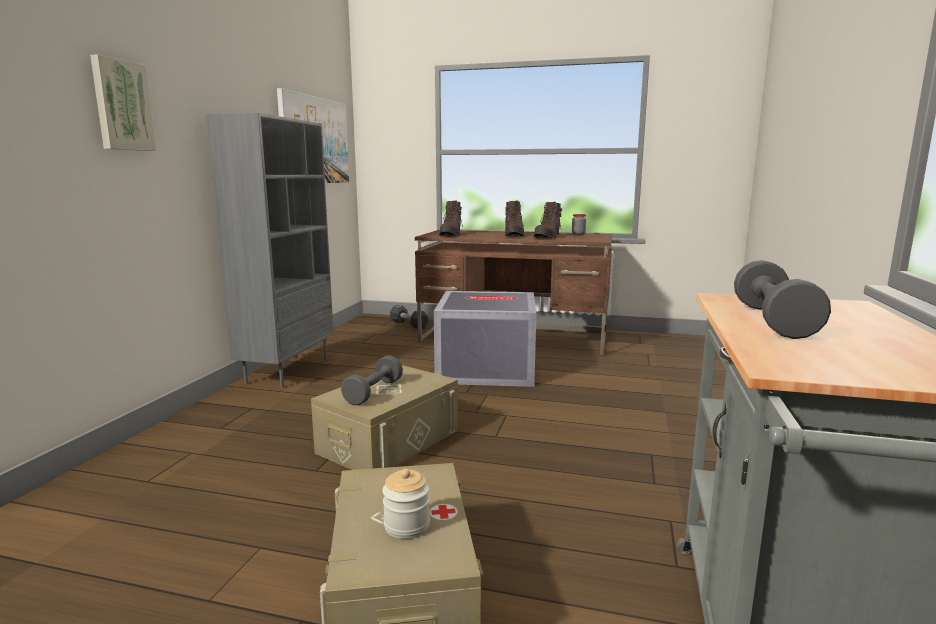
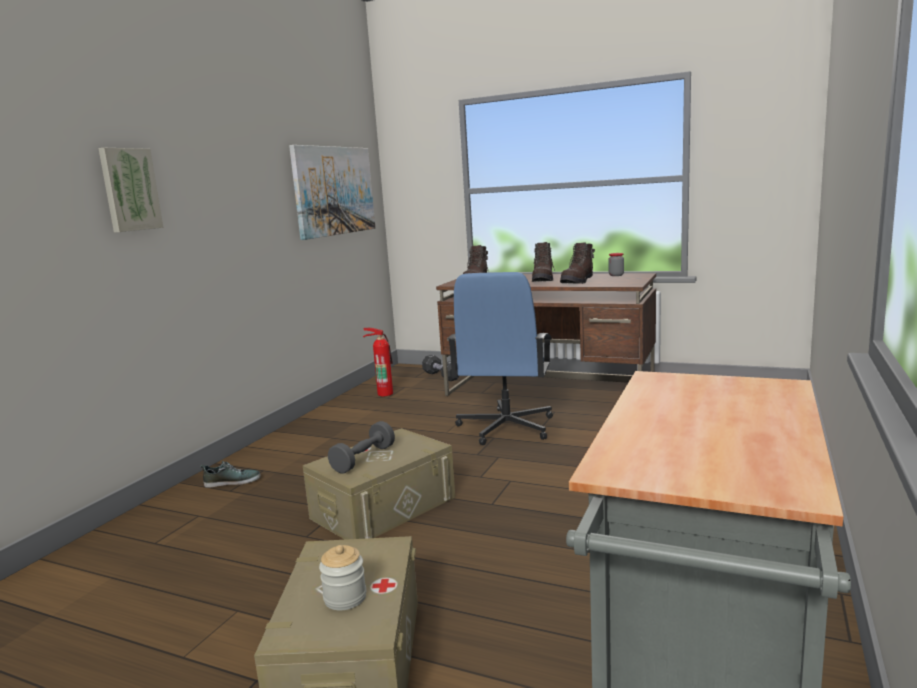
camera: 10 degrees right, 0 degrees up
grey bookcase [206,113,334,388] -> none
grey storage box [434,291,536,387] -> blue office chair [447,272,553,445]
grey dumbbell [734,260,831,339] -> none
none -> shoe [200,461,261,488]
none -> fire extinguisher [363,328,393,396]

